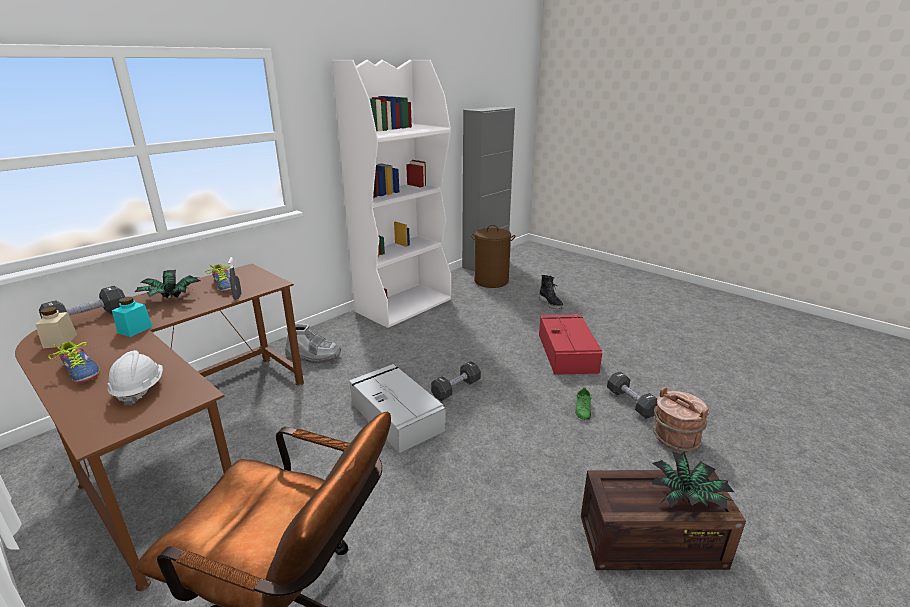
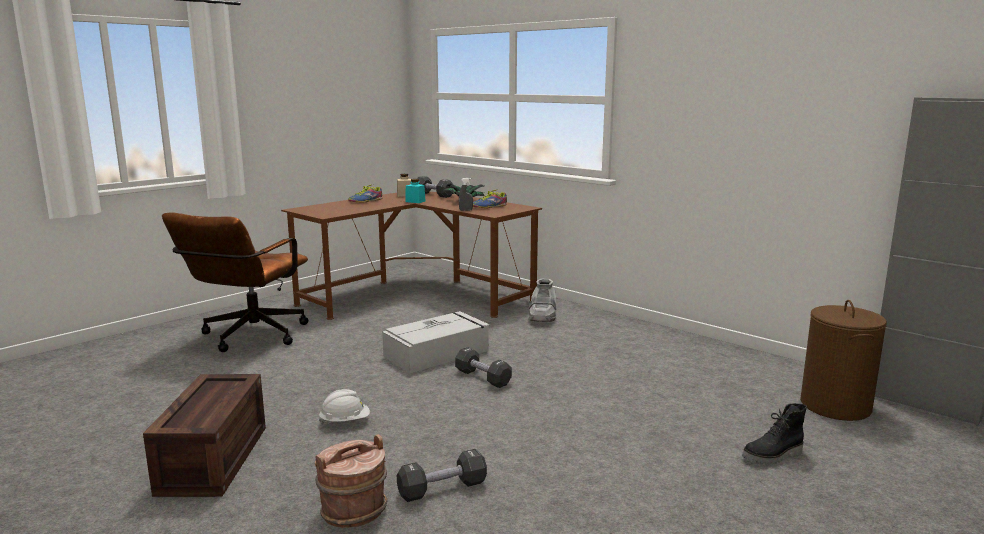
camera: 90 degrees right, 10 degrees down
white hard hat [108,350,163,406] -> white hard hat moved to [319,389,370,425]
white bookcase [332,60,451,328] -> none
red storage box [539,314,602,375] -> none
green shoe [575,388,592,420] -> none
potted plant [652,452,734,510] -> none

